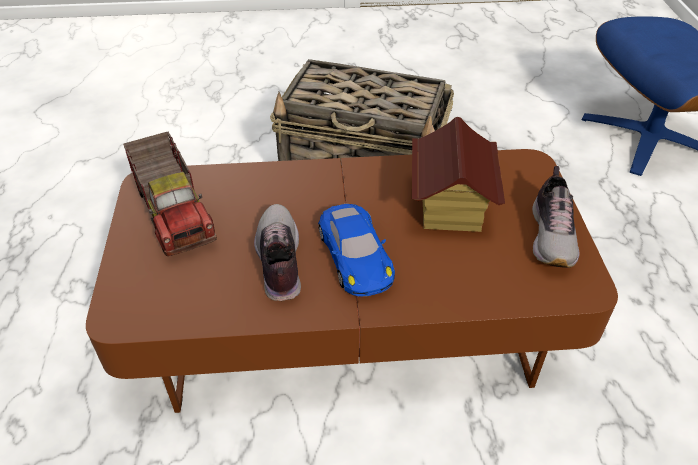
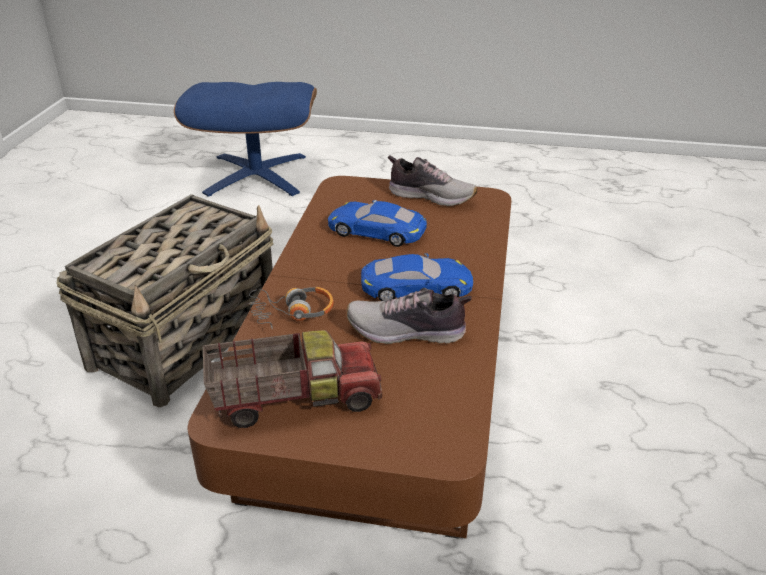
camera: 75 degrees left, 10 degrees down
toy house [412,117,505,232] -> blue toy car [328,200,427,247]
none -> headphones [248,287,334,329]

